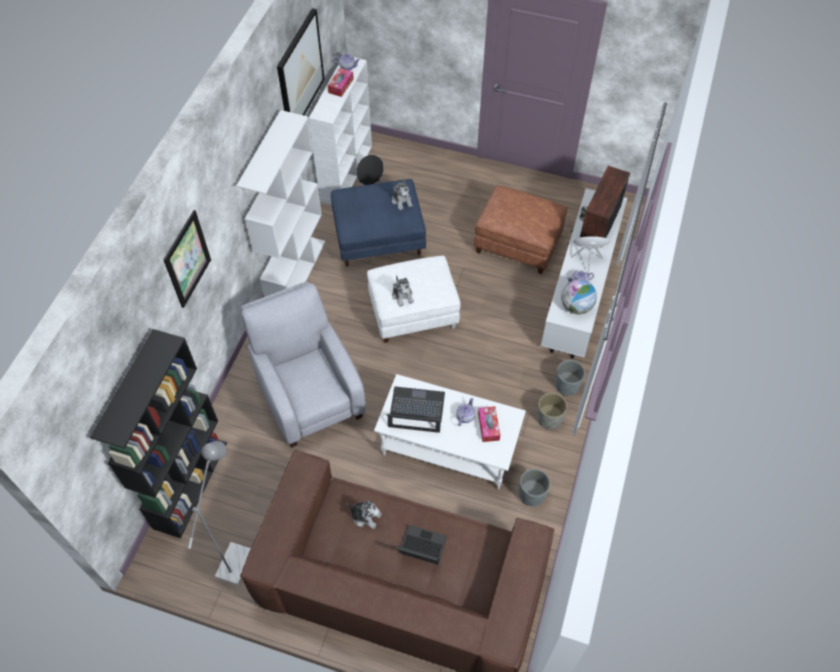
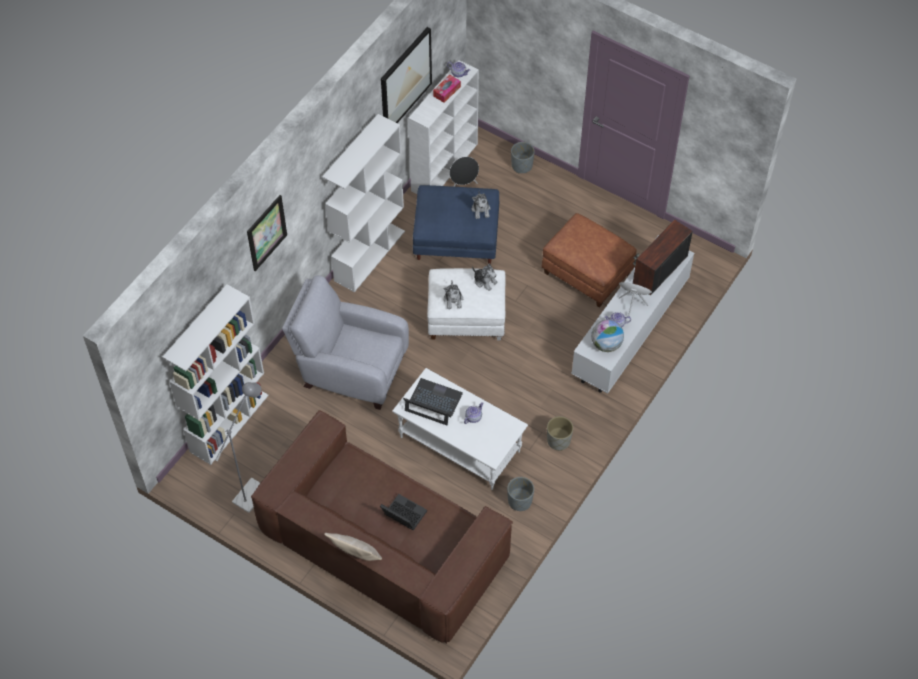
camera: 15 degrees right, 0 degrees up
black bookcase [90,329,227,538] -> white bookcase [163,284,269,465]
grey armchair [241,281,366,448] -> grey armchair turned 60 degrees counterclockwise [282,275,409,410]
plush toy [346,500,382,529] -> plush toy moved to [472,264,498,291]
tissue box [478,406,500,442] -> none
grey planter [555,360,585,396] -> grey planter moved to [511,142,535,173]
none -> beige pillow [324,533,382,561]

